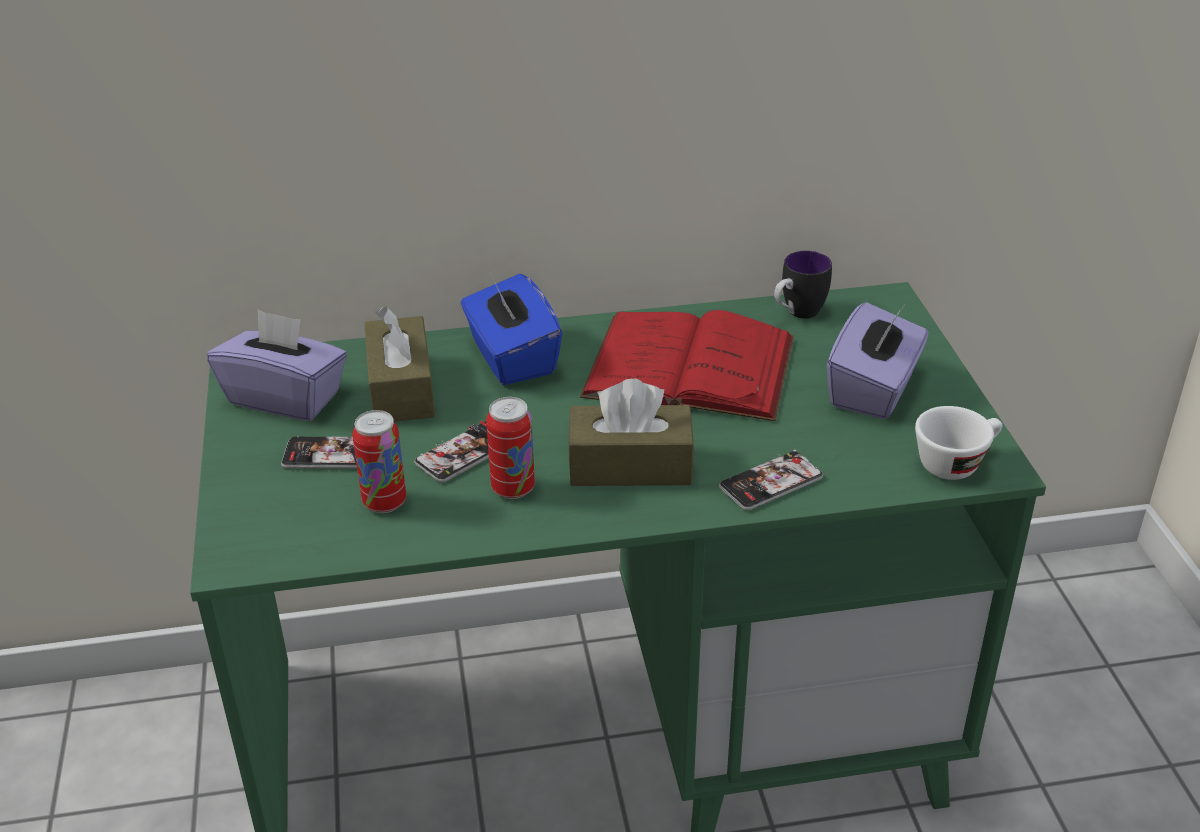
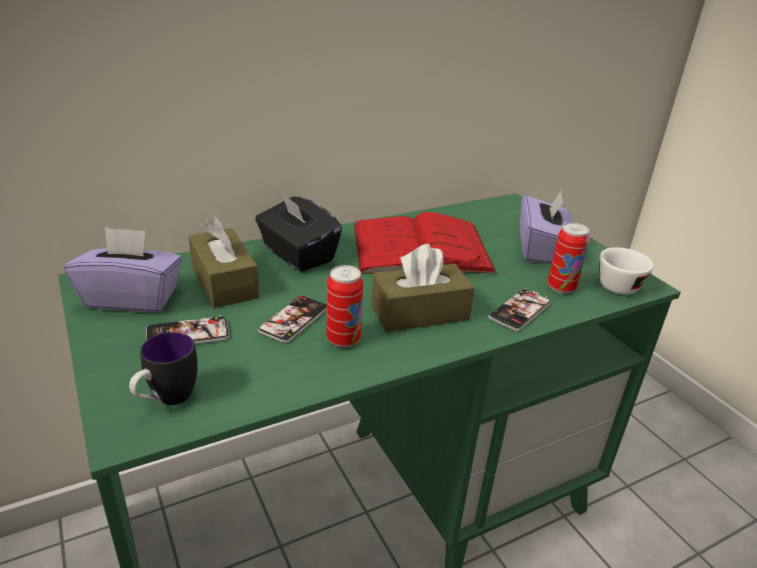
camera: 20 degrees left, 5 degrees down
can [352,410,406,513] -> can moved to [548,223,590,294]
blue tissue box [461,273,562,385] -> black tissue box [255,193,342,272]
mug [774,251,832,319] -> mug moved to [129,332,198,405]

